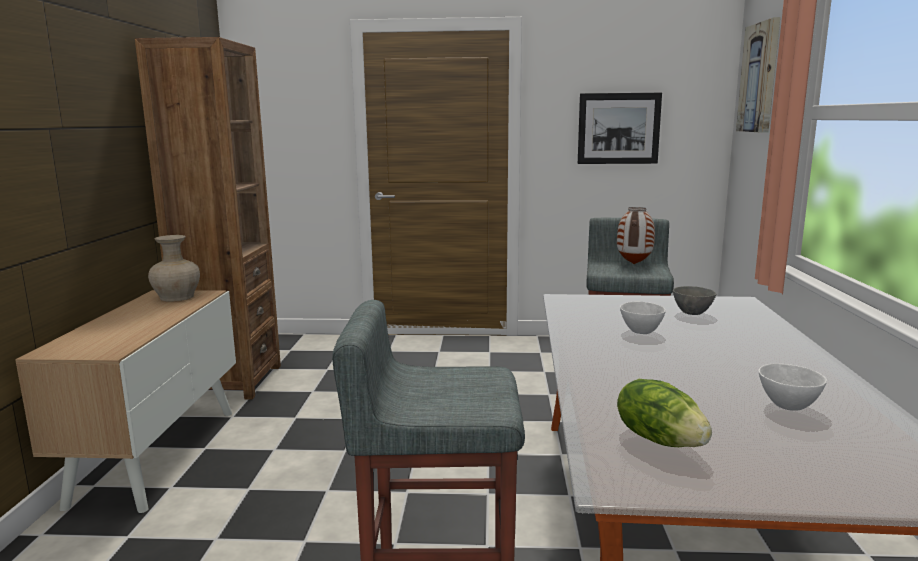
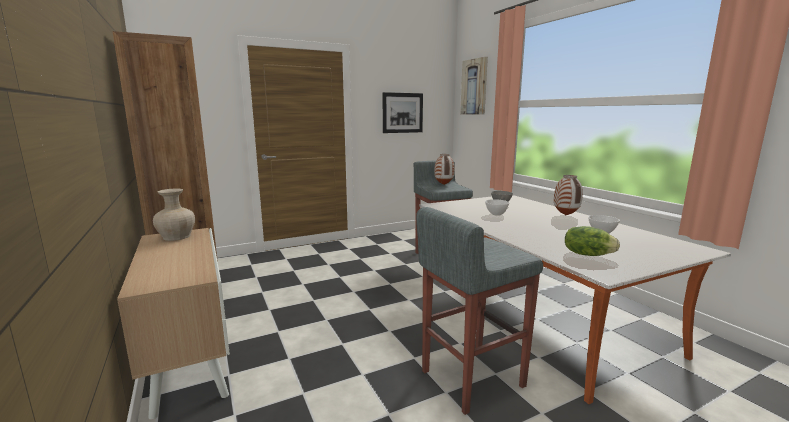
camera: 30 degrees left, 0 degrees up
none -> vase [554,175,583,215]

